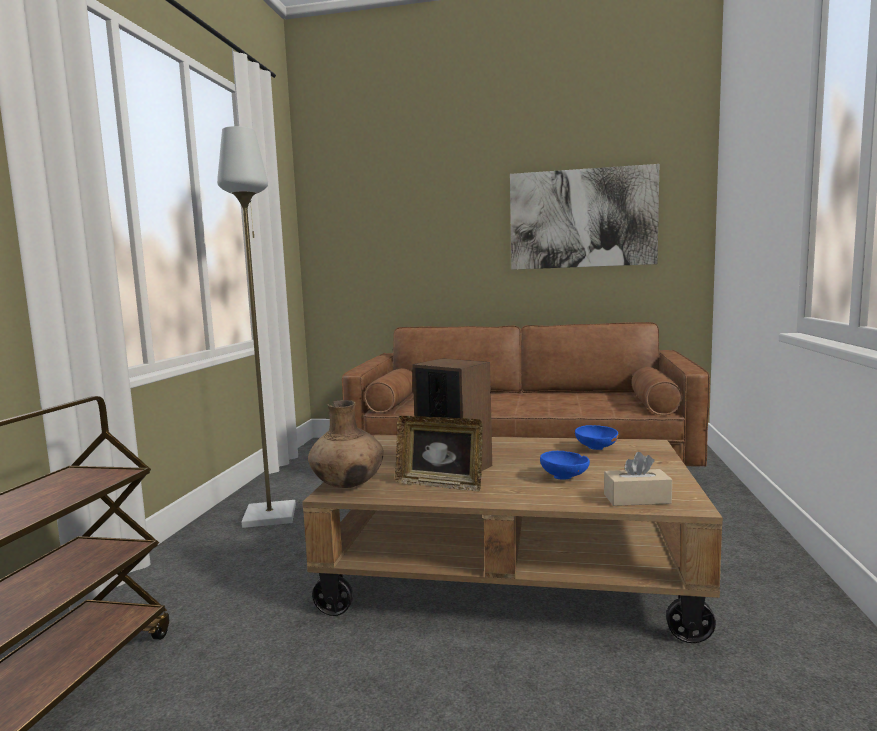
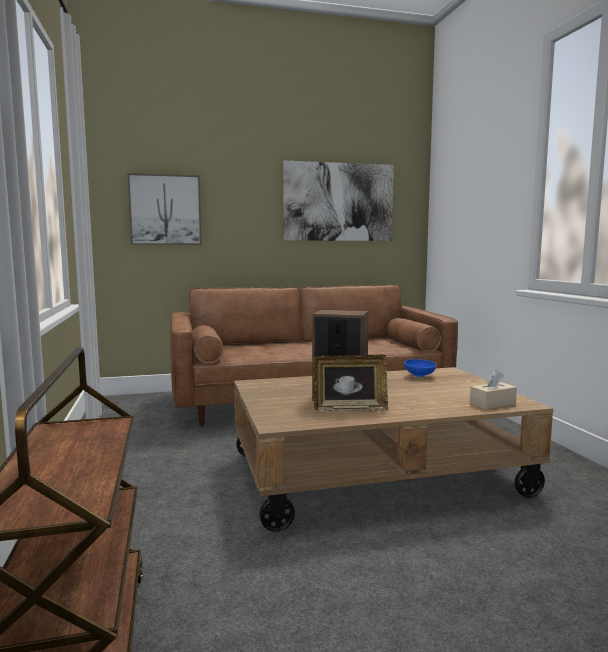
camera: 25 degrees left, 0 degrees up
grey floor lamp [217,126,296,528] -> none
brown vase [308,400,384,488] -> none
blue bowl [540,451,590,480] -> none
none -> picture [128,173,202,245]

